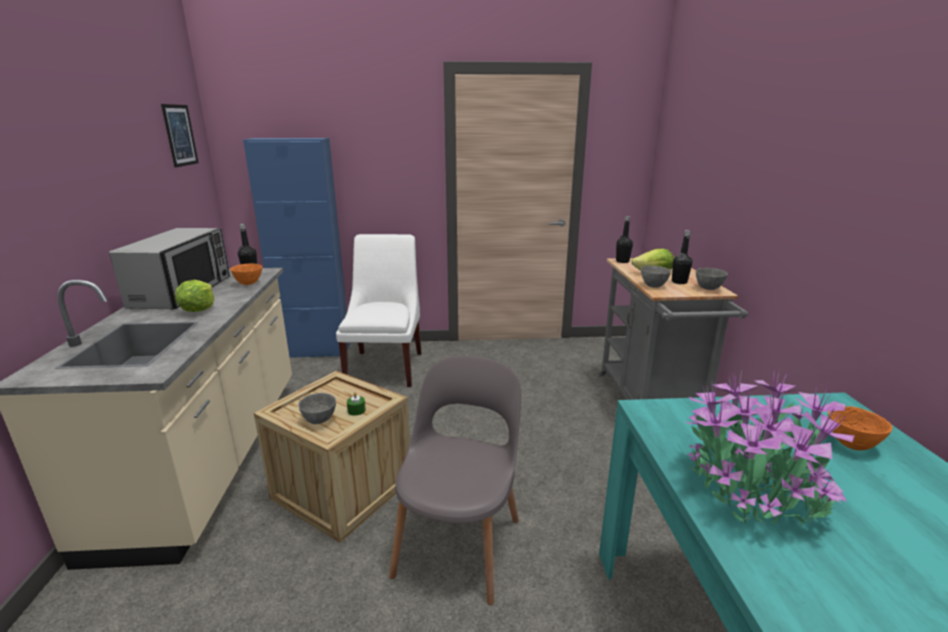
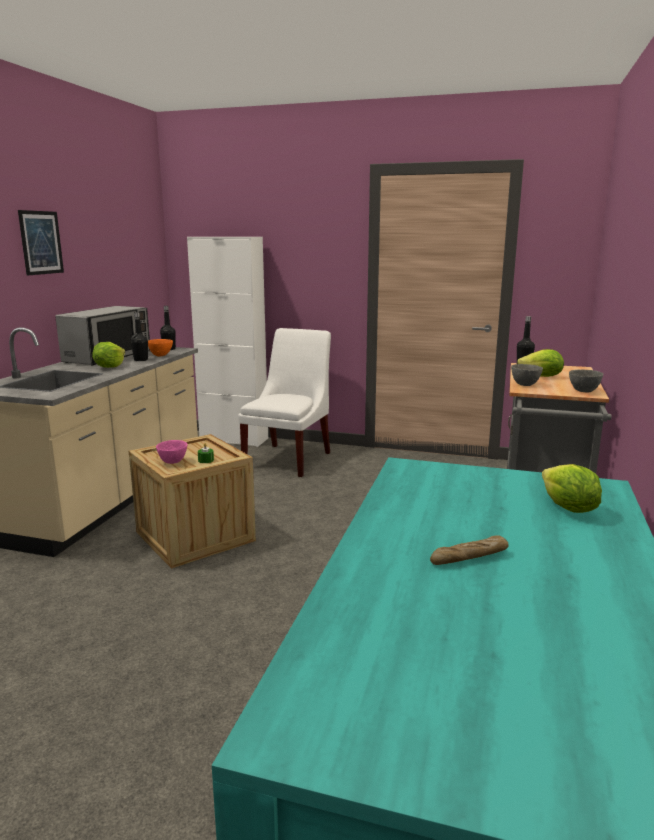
camera: 20 degrees right, 5 degrees down
picture [161,104,199,168] -> picture moved to [18,210,64,276]
blue cabinet [243,138,350,358] -> white cabinet [187,237,268,447]
grey bowl [298,393,336,424] -> pink bowl [156,440,187,464]
grey chair [389,356,521,605] -> none
black bottle [672,230,692,284] -> black bottle moved to [131,313,148,361]
potted plant [686,368,855,526] -> none
orange bowl [828,406,893,450] -> lettuce [542,464,602,513]
none -> bread [430,535,509,565]

